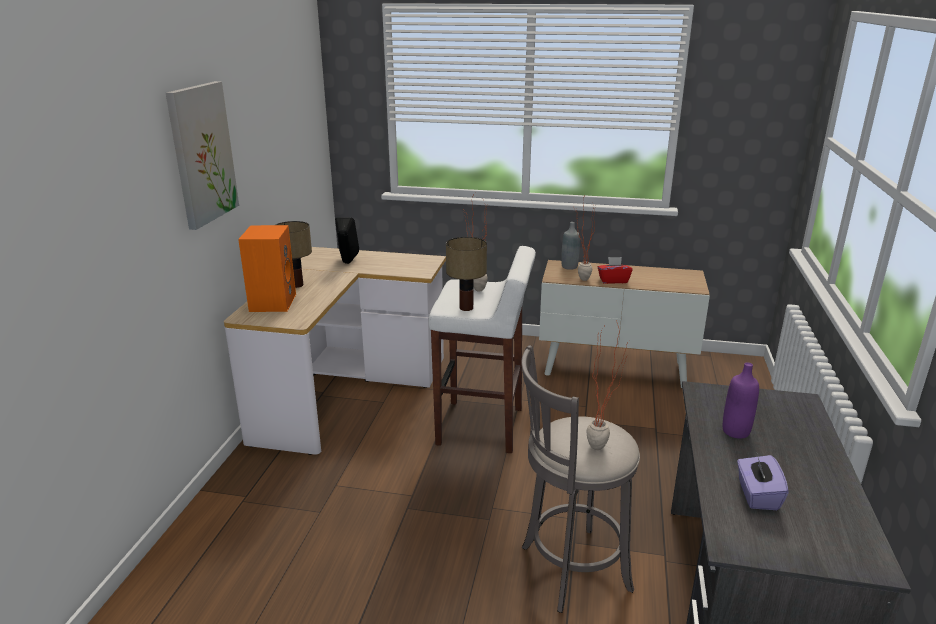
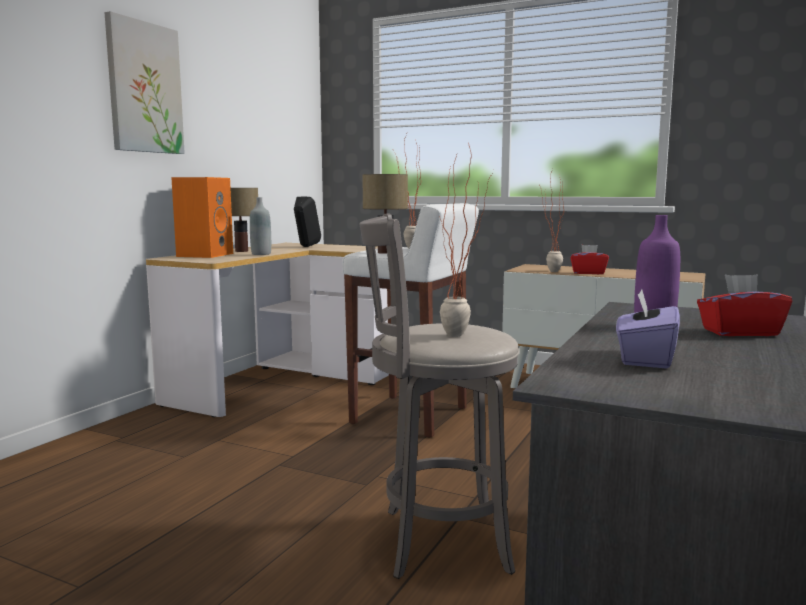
camera: 15 degrees right, 15 degrees down
grey bottle [561,222,580,270] -> grey bottle moved to [250,197,271,255]
none -> red tissue box [697,274,792,336]

